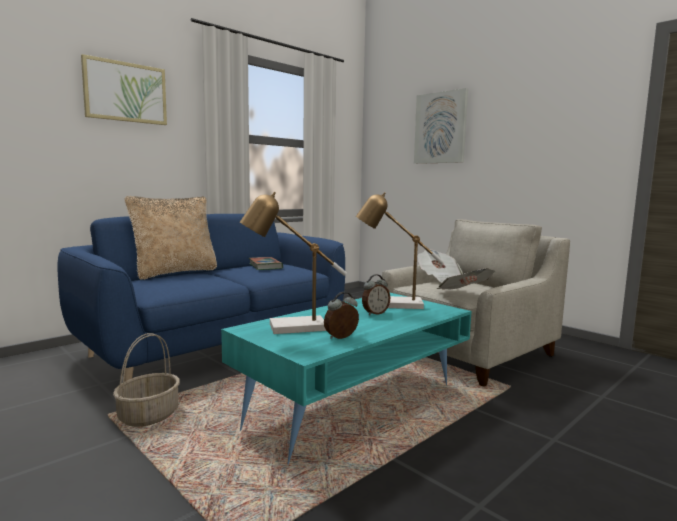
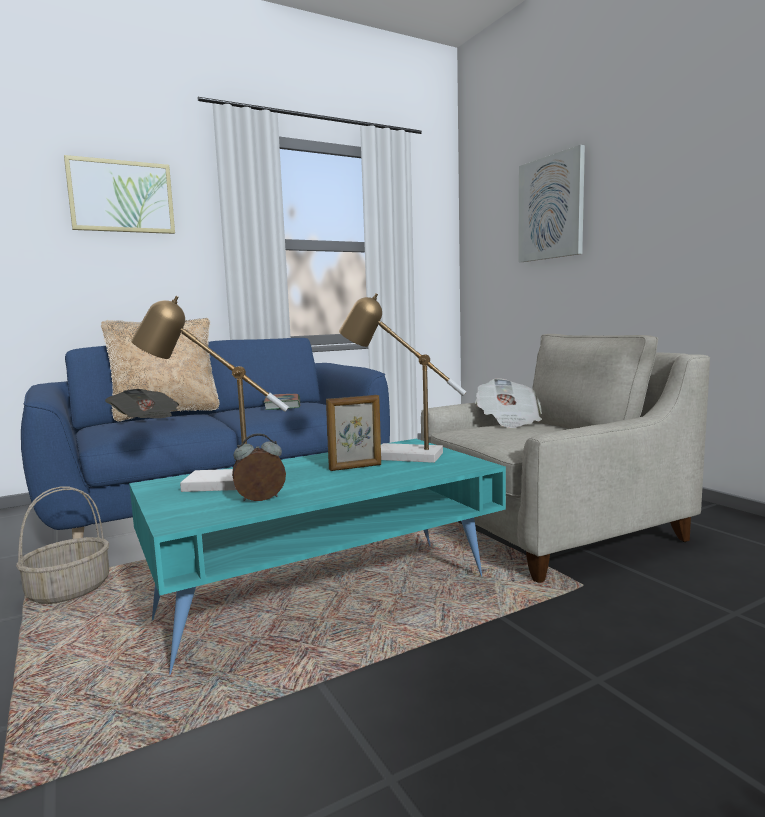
camera: 15 degrees right, 0 degrees up
alarm clock [362,274,390,316] -> picture frame [326,395,381,471]
newspaper [437,268,495,289] -> newspaper moved to [105,389,179,418]

